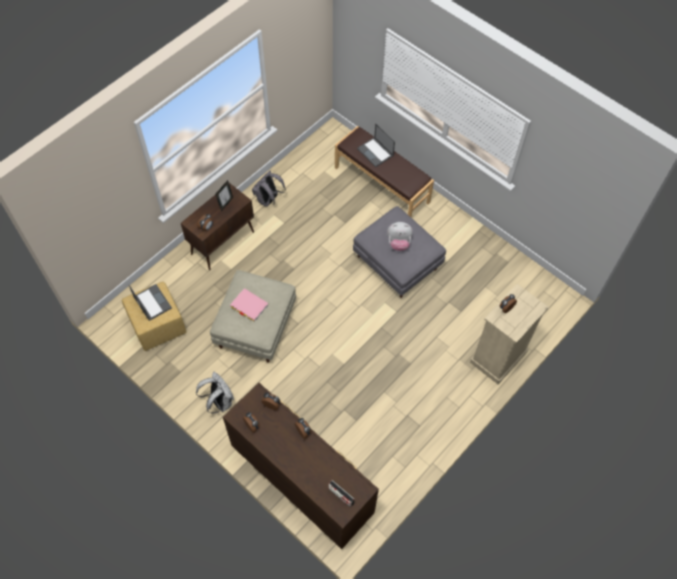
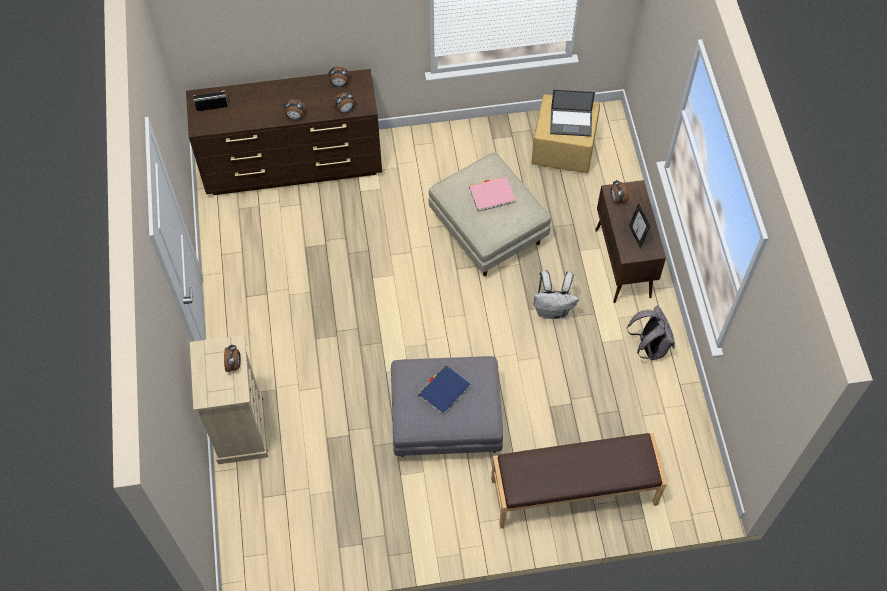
camera: 130 degrees right, 0 degrees up
white backpack [196,372,234,413] -> white backpack moved to [533,270,578,319]
laptop [357,124,395,167] -> none
plush toy [387,222,413,251] -> blue book [418,365,471,415]

